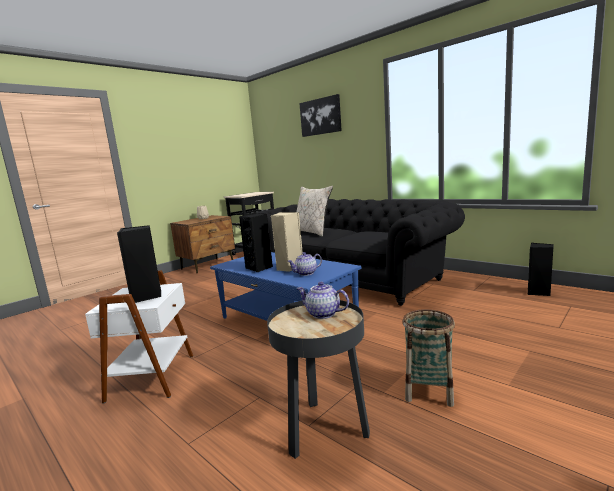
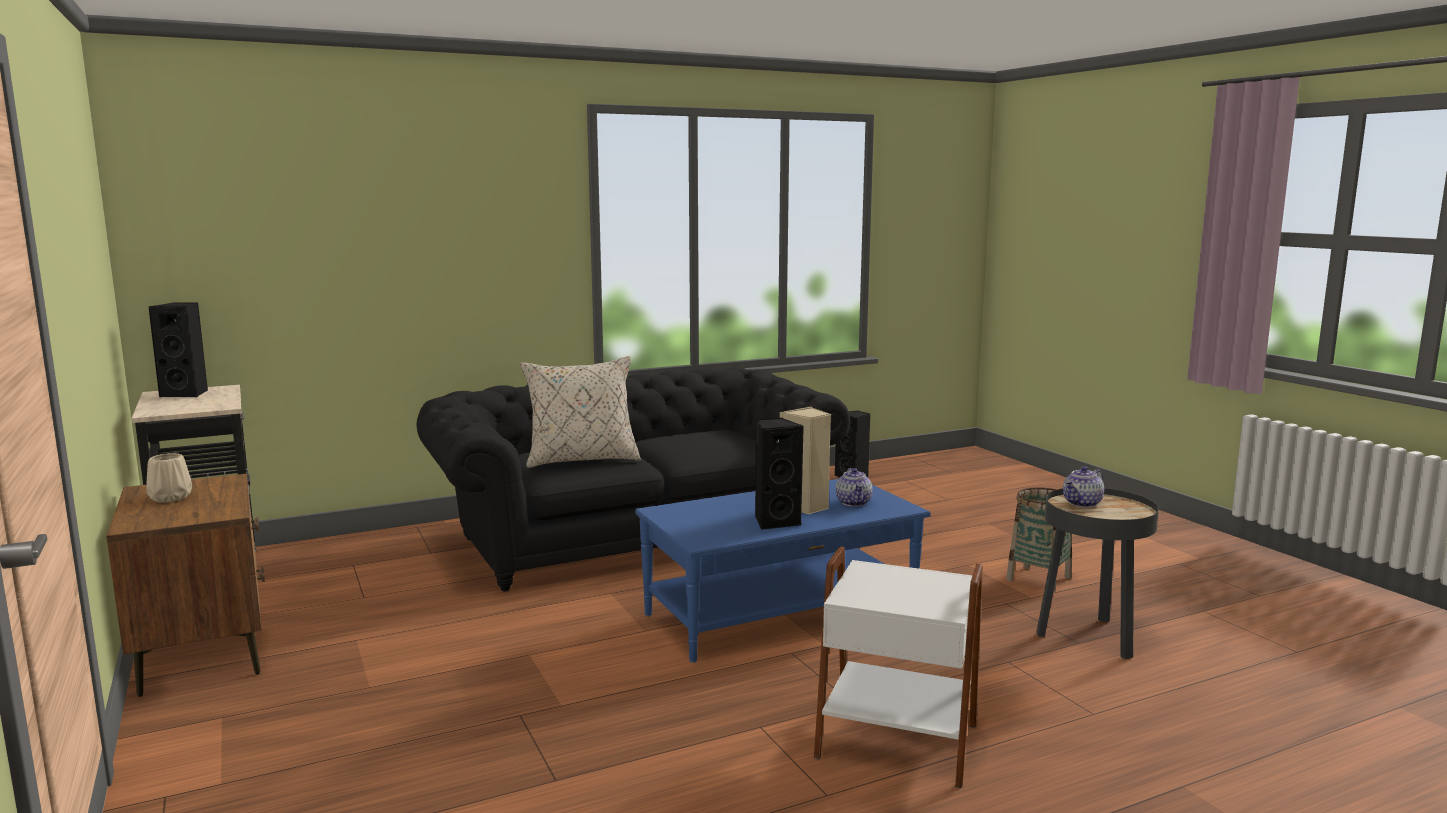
camera: 70 degrees left, 0 degrees up
black speaker [117,225,161,303] -> black speaker moved to [149,302,208,397]
picture [299,94,342,137] -> none

